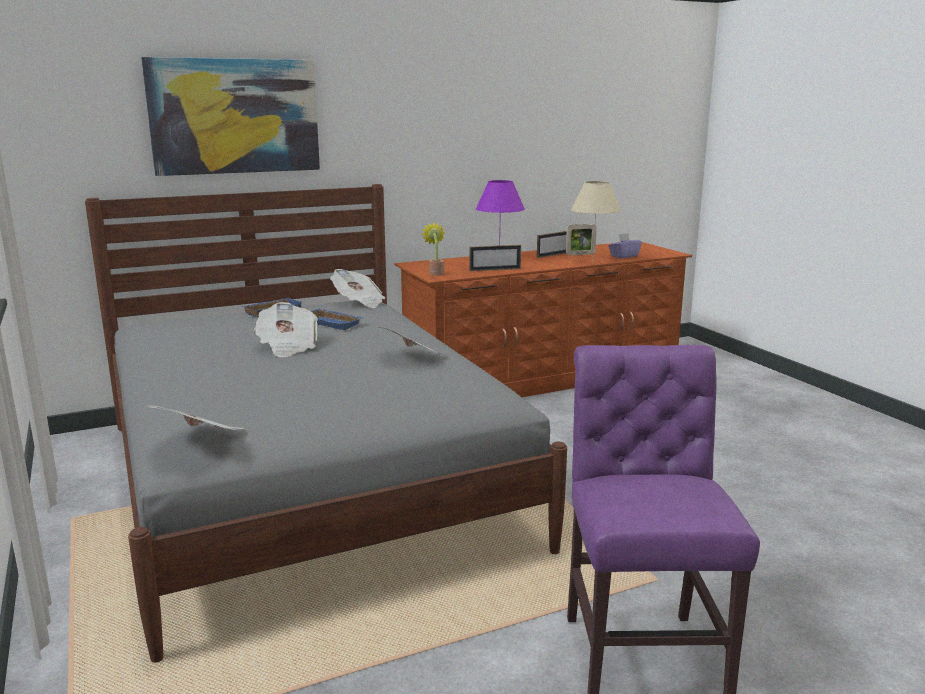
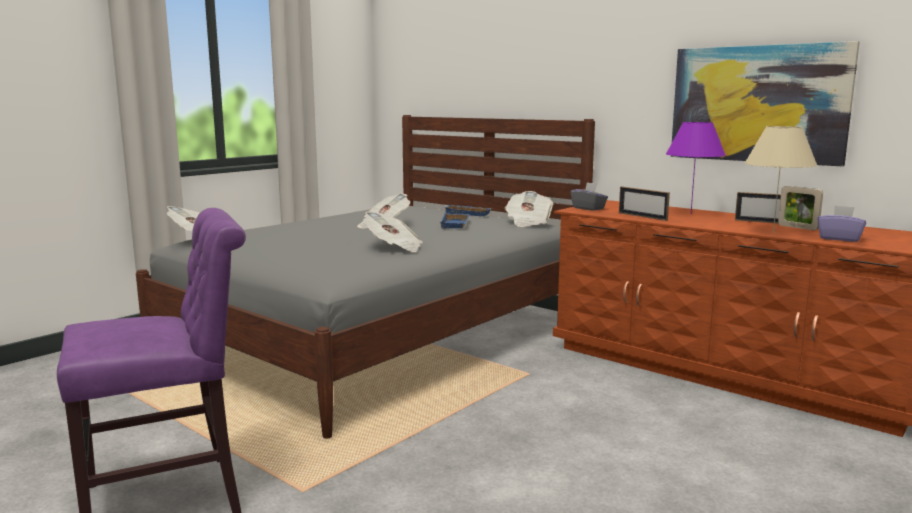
camera: 65 degrees right, 5 degrees down
picture [141,57,320,176] -> picture moved to [671,41,860,167]
potted plant [422,222,445,276] -> grey tissue box [570,182,608,211]

